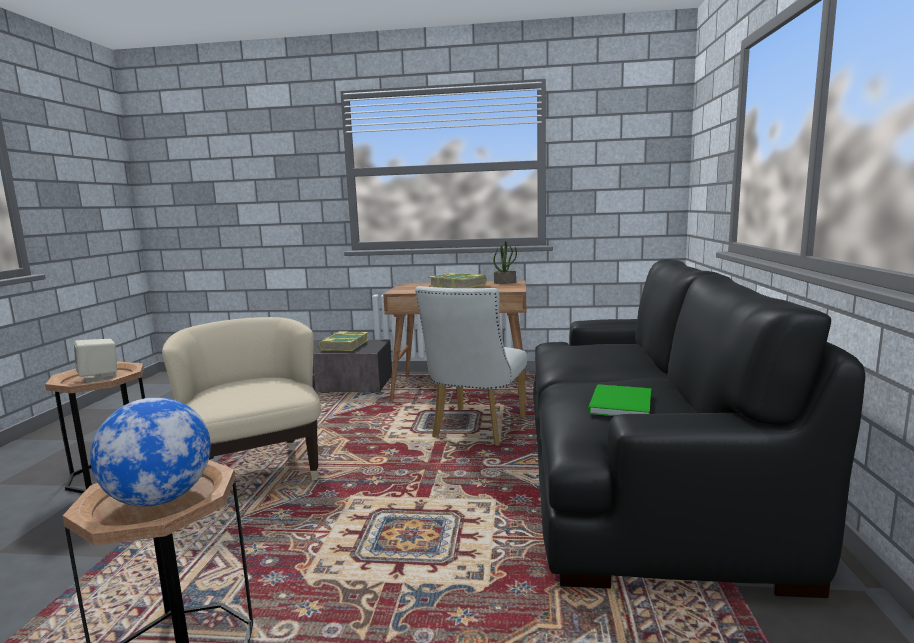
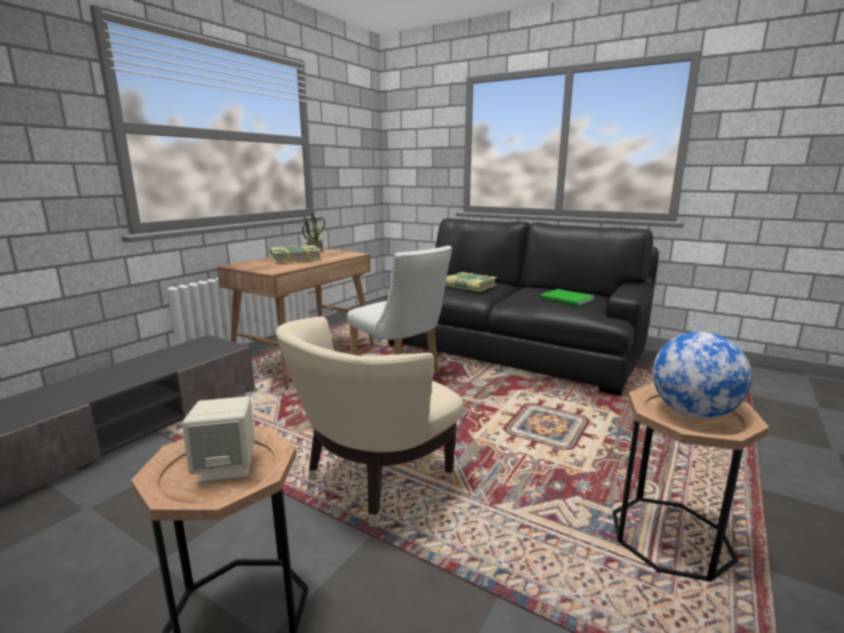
camera: 65 degrees left, 5 degrees up
beige armchair [162,317,321,480] -> beige armchair turned 45 degrees counterclockwise [276,316,464,527]
book [318,331,369,351] -> book moved to [445,272,497,292]

